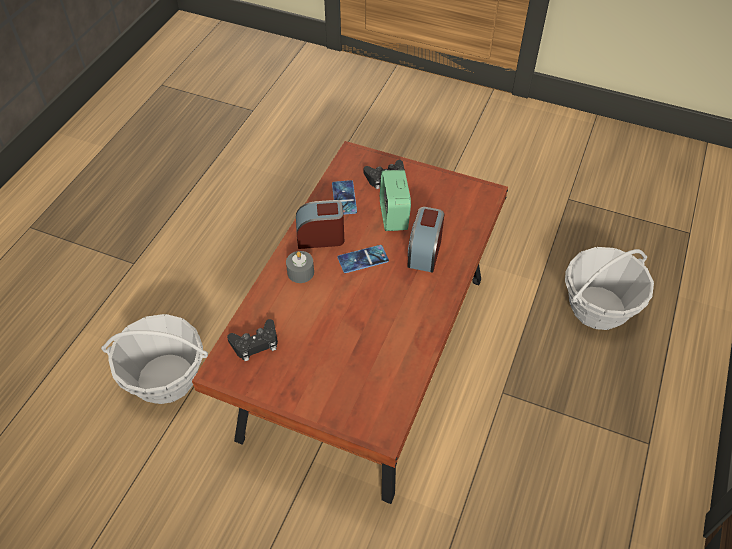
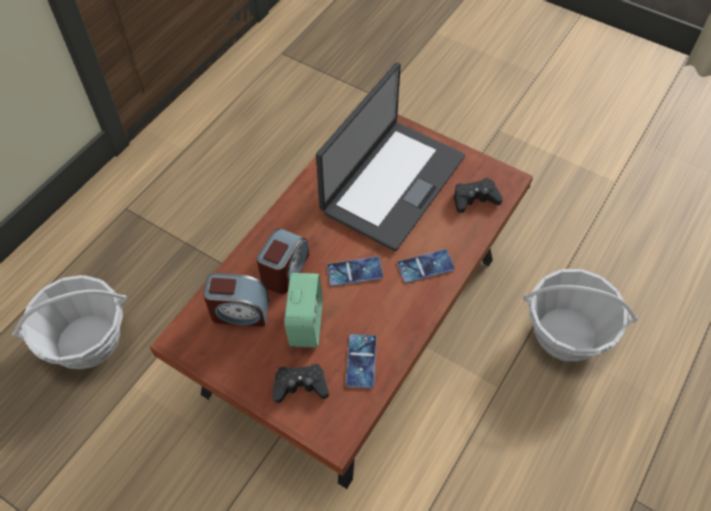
camera: 170 degrees left, 5 degrees up
grey candle [286,251,314,283] -> phone [397,249,455,283]
alarm clock [296,200,344,249] -> alarm clock moved to [203,273,269,327]
none -> laptop [316,62,465,251]

